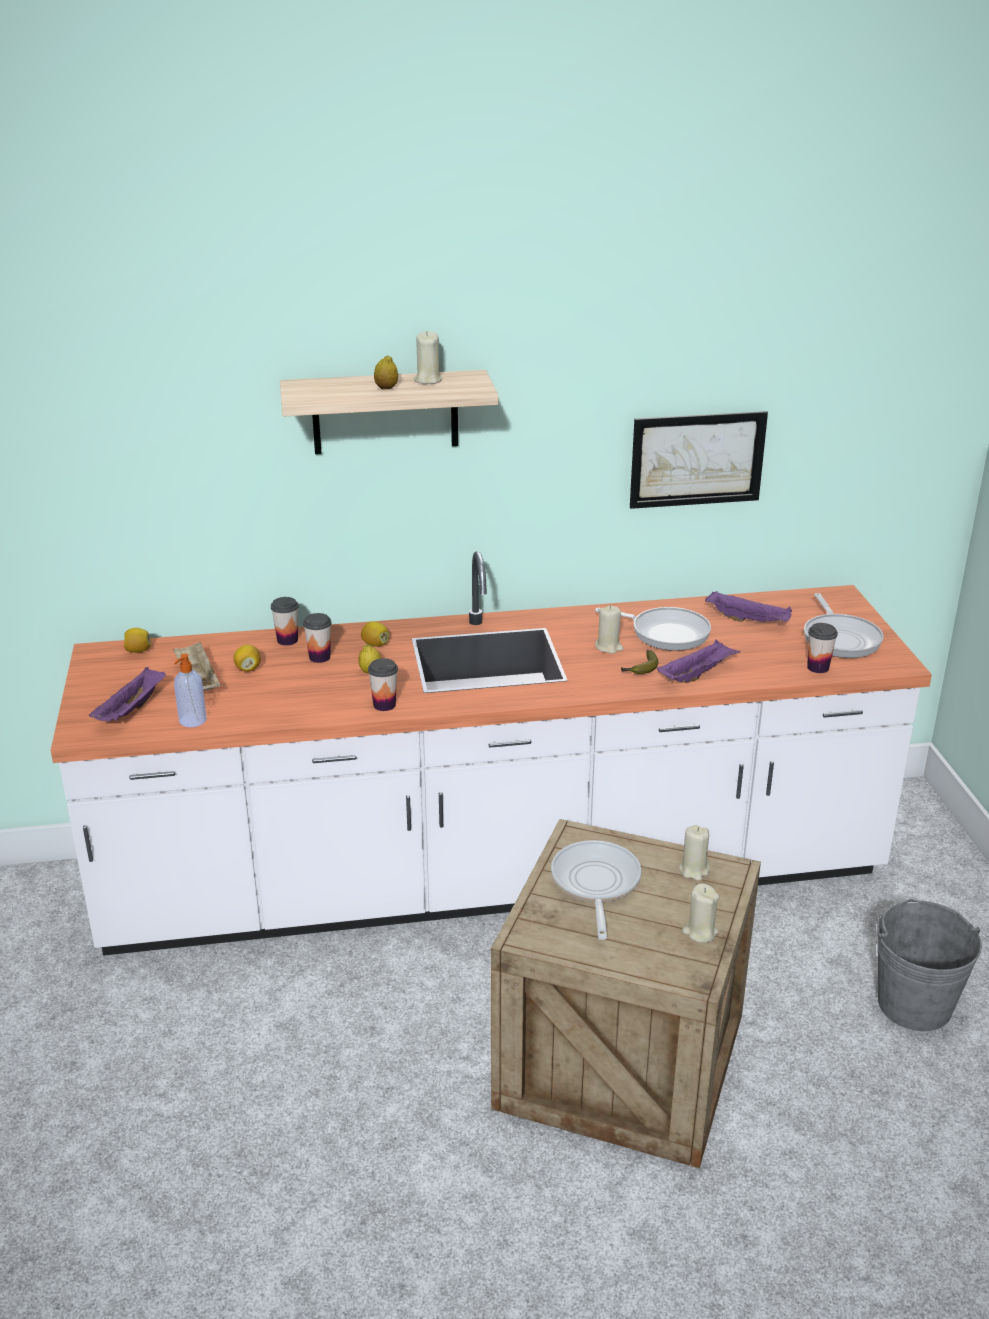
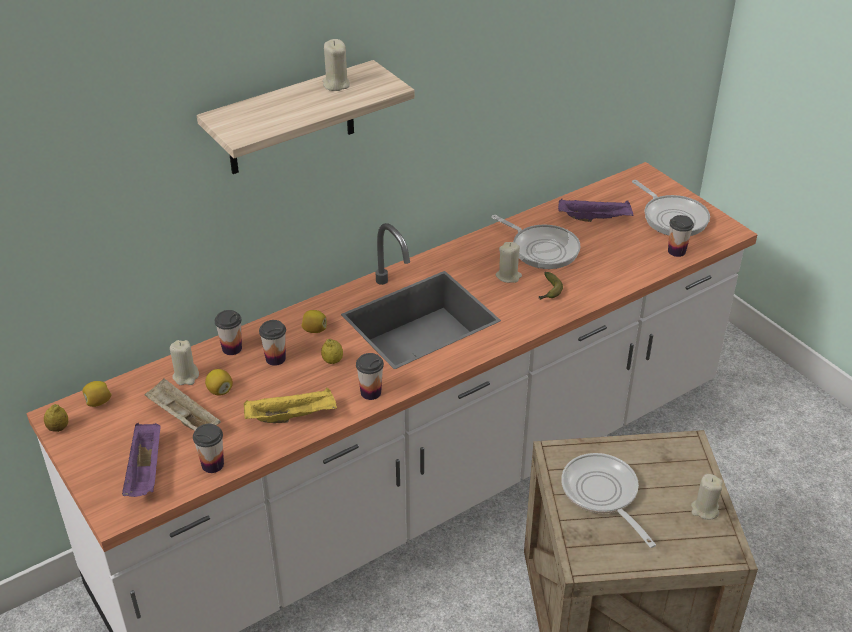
camera: 25 degrees left, 10 degrees up
soap dispenser [174,654,207,727] -> cup [193,424,224,473]
lemon [374,355,398,389] -> lemon moved to [44,404,68,432]
frying pan [595,607,711,651] -> frying pan turned 45 degrees clockwise [491,215,580,269]
picture [630,411,768,509] -> none
purple tray [657,639,741,683] -> none
beige candle [679,825,710,881] -> beige candle moved to [170,340,199,385]
grey bucket [877,899,982,1031] -> none
none -> yellow tray [244,388,337,423]

